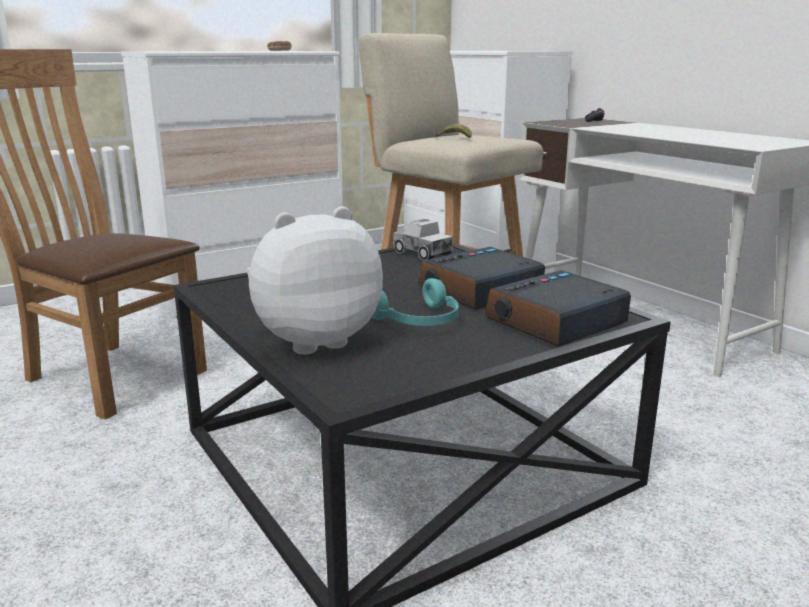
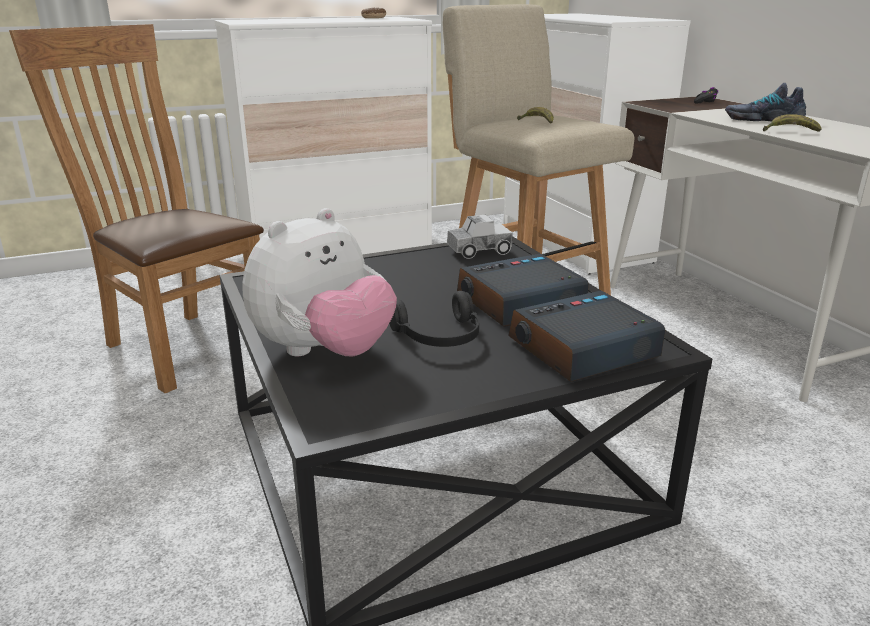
camera: 10 degrees right, 5 degrees up
plush toy [246,206,383,354] -> plush toy turned 150 degrees clockwise [242,208,397,357]
turquoise headphones [371,278,459,326] -> black headphones [389,291,479,347]
toy truck [393,219,453,260] -> toy truck turned 75 degrees counterclockwise [447,215,513,259]
none -> shoe [725,83,806,121]
none -> banana [763,114,822,132]

